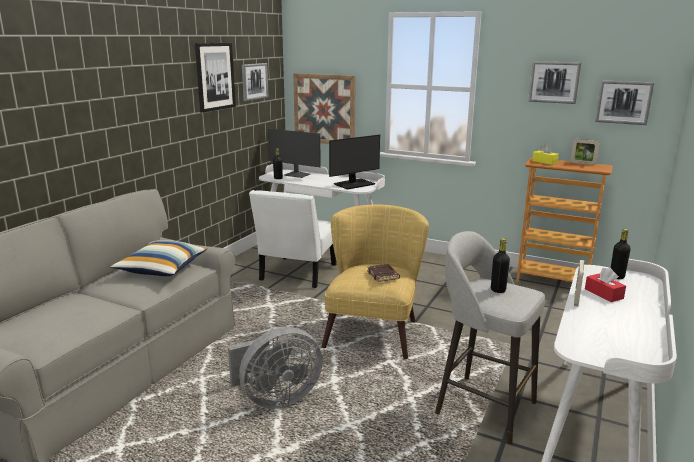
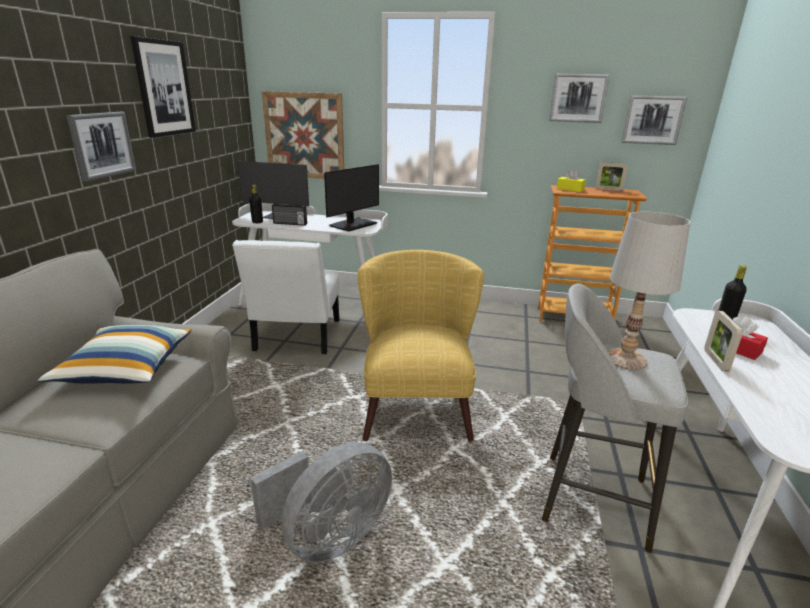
camera: 15 degrees left, 5 degrees up
picture [242,63,269,101] -> picture moved to [66,112,136,182]
brown book [367,264,400,282] -> none
black bottle [491,238,510,293] -> white table lamp [607,212,691,370]
none -> radio [272,204,307,226]

